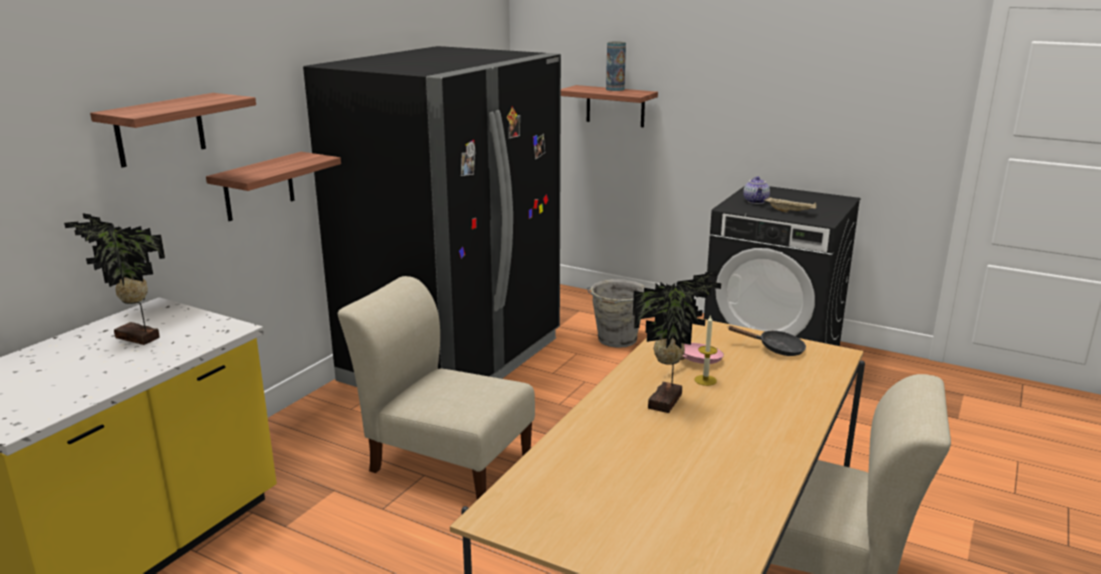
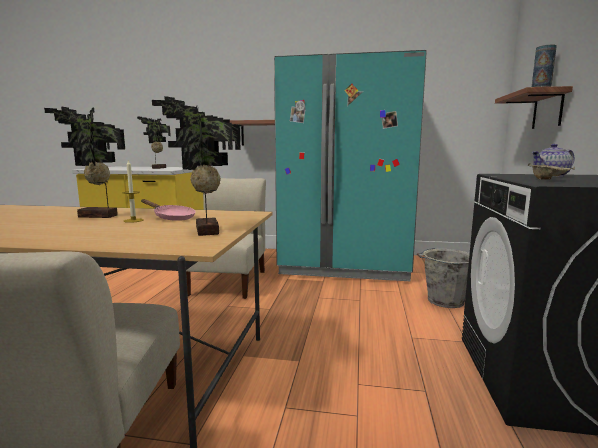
camera: 70 degrees right, 10 degrees down
shelf [90,93,256,168] -> none
black fridge [303,46,561,387] -> turquoise fridge [274,50,427,281]
black frying pan [727,326,806,356] -> potted plant [152,96,241,236]

